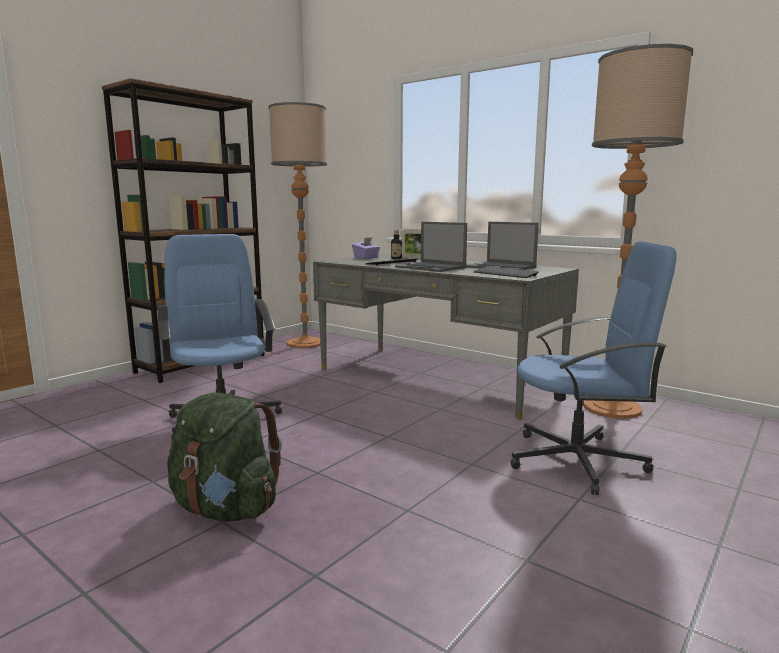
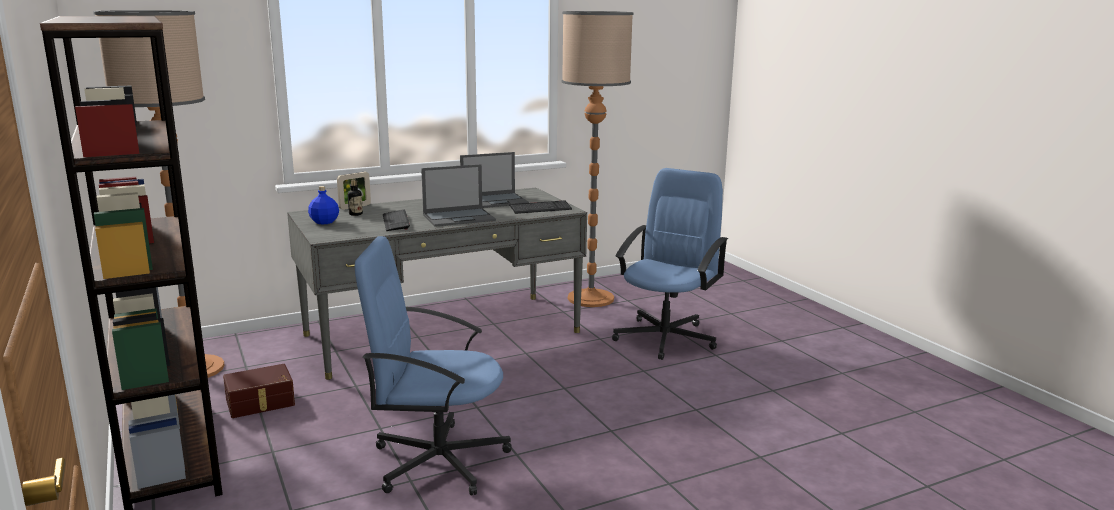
camera: 65 degrees left, 5 degrees up
green backpack [167,393,282,522] -> none
purple tissue box [352,237,380,259] -> blue bottle [308,186,339,224]
none -> brown storage box [223,364,295,418]

